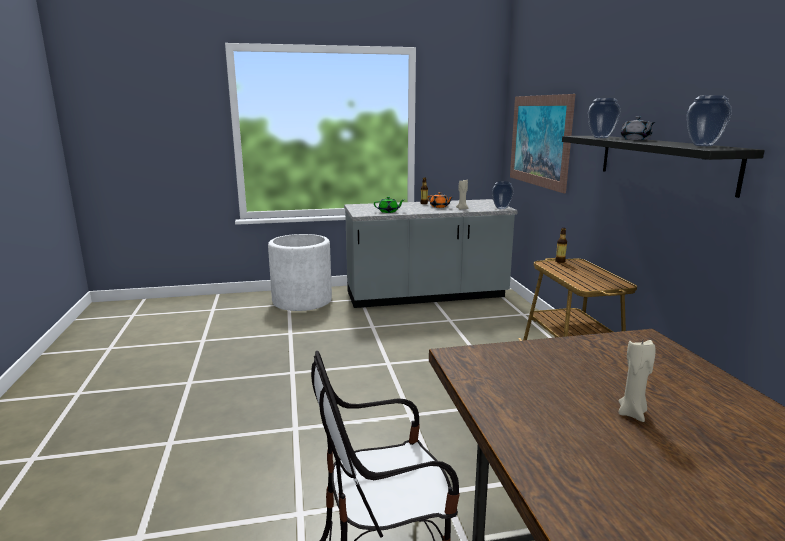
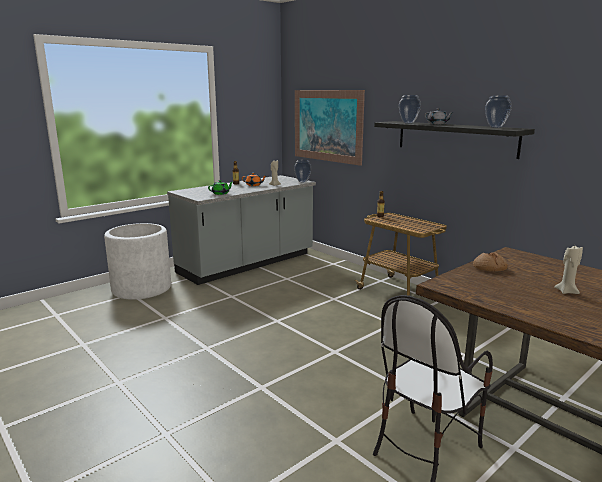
camera: 30 degrees left, 0 degrees up
none -> bread [473,252,508,271]

